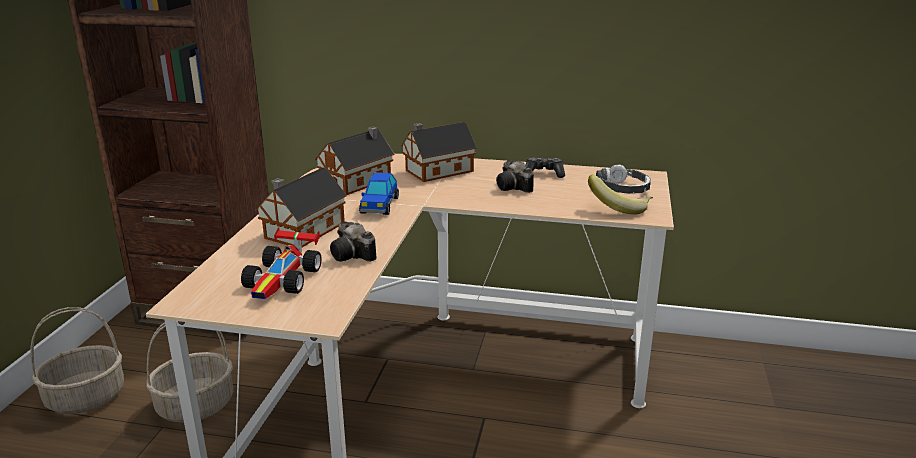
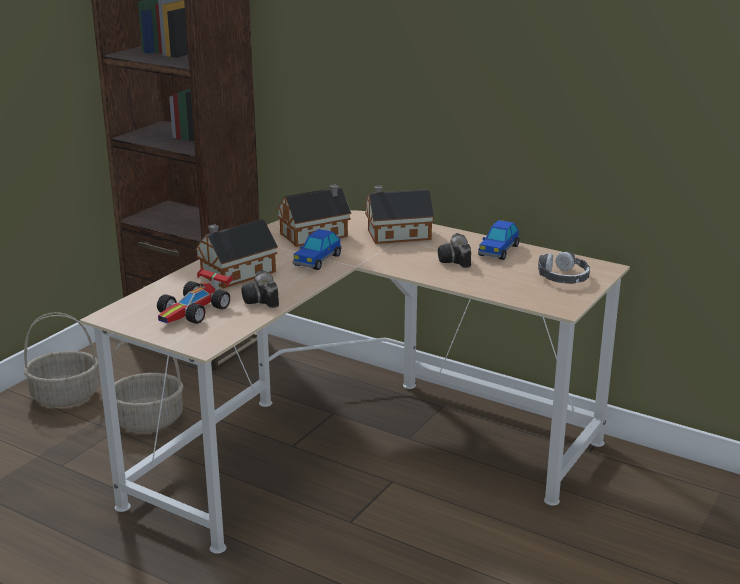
camera: 20 degrees right, 0 degrees up
game controller [525,157,565,178] -> toy car [478,220,519,260]
banana [588,174,653,215] -> none

